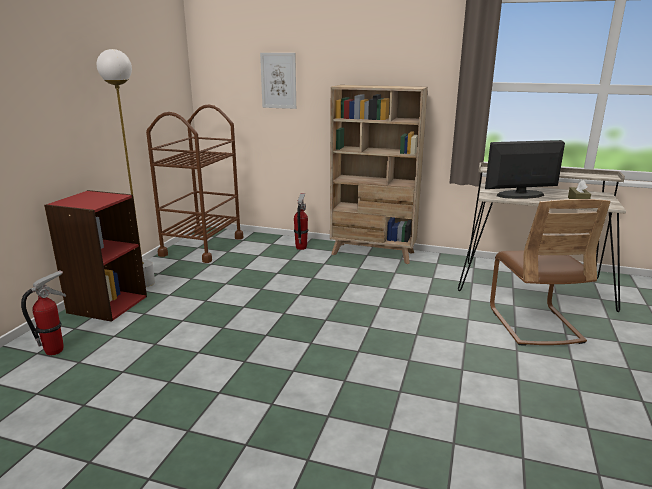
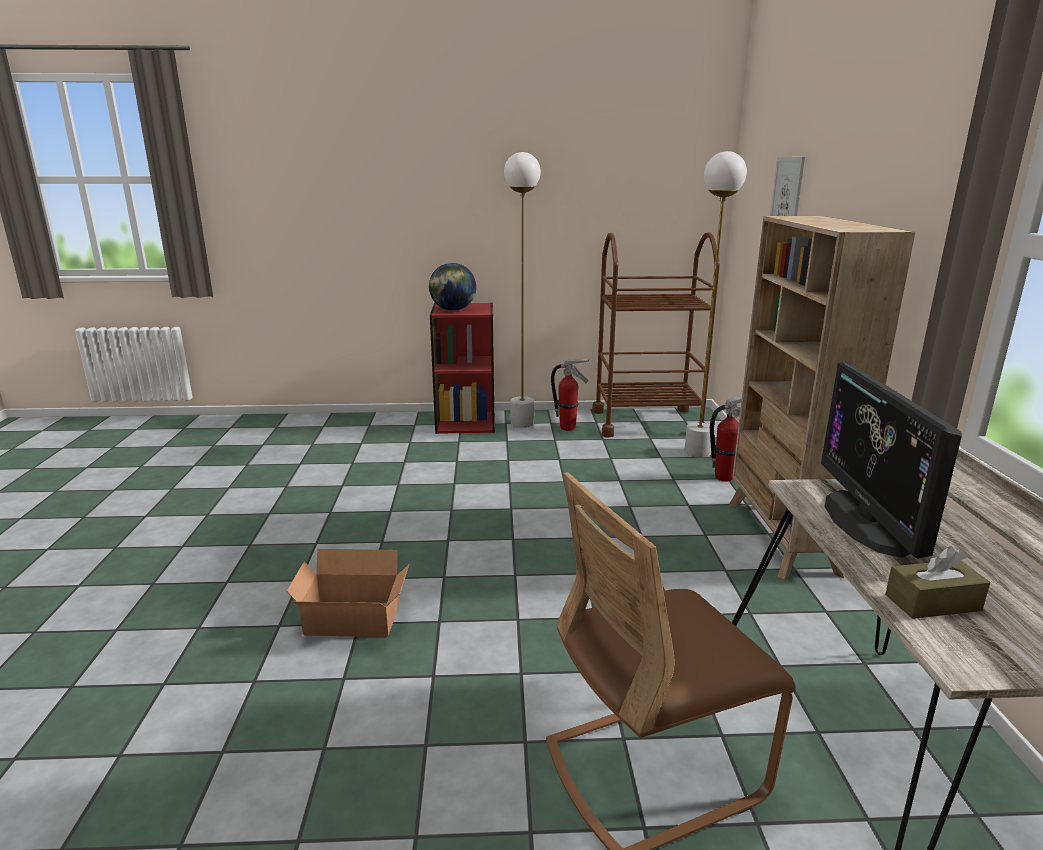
camera: 70 degrees right, 0 degrees up
fire extinguisher [21,270,66,355] -> fire extinguisher moved to [551,359,590,431]
monitor [485,140,565,199] -> monitor turned 150 degrees counterclockwise [821,362,962,559]
none -> cardboard box [287,549,409,637]
none -> globe [429,263,476,311]
none -> white floor lamp [684,151,747,458]

